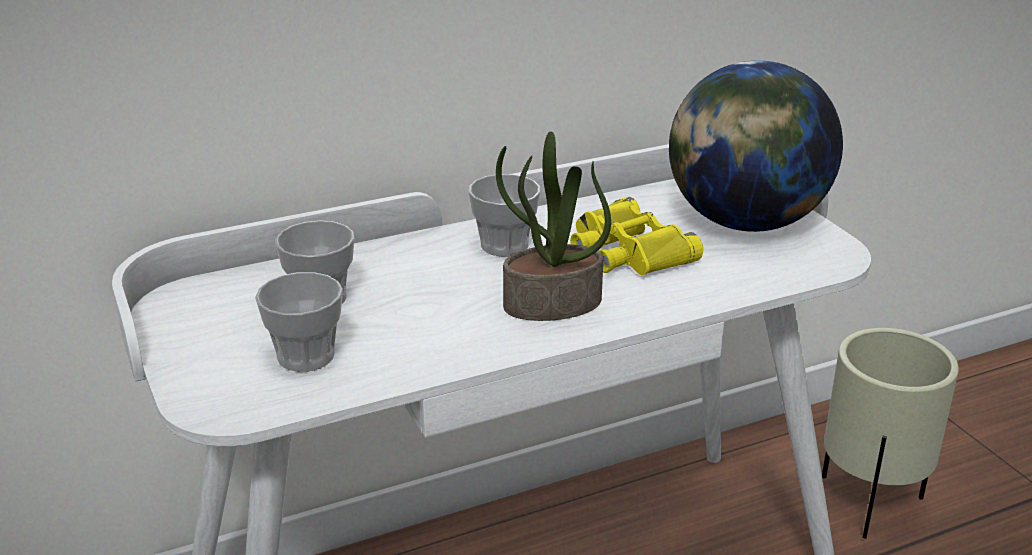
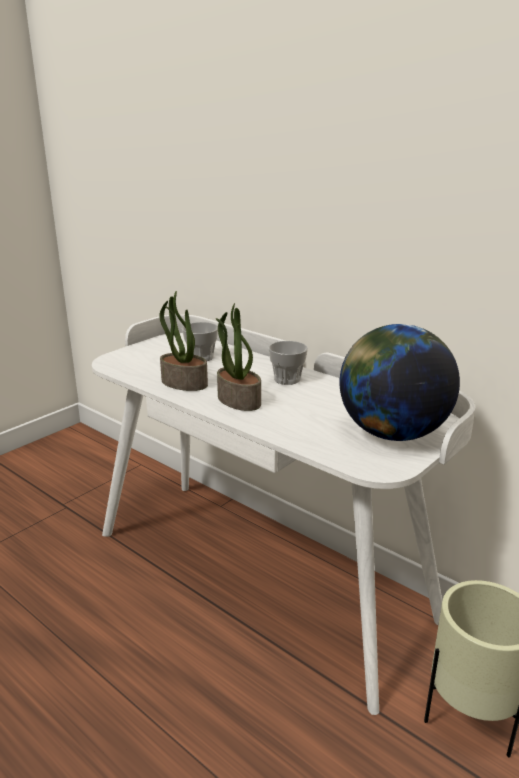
camera: 65 degrees right, 5 degrees down
cup [255,272,343,372] -> none
yellow binoculars [570,197,703,275] -> none
none -> potted plant [159,291,208,391]

